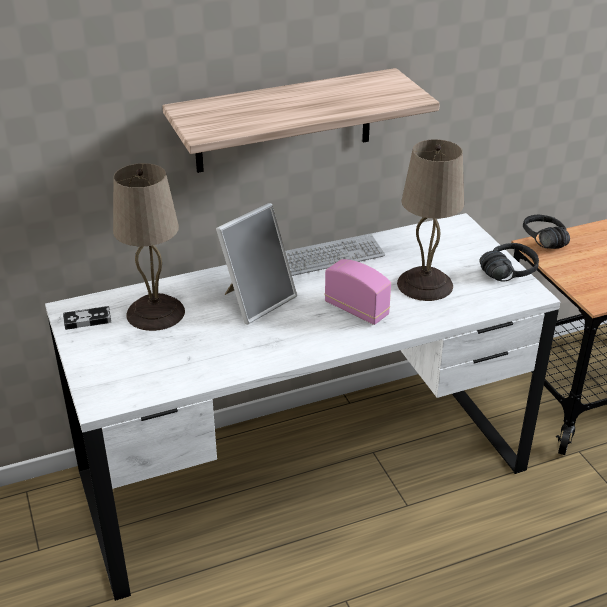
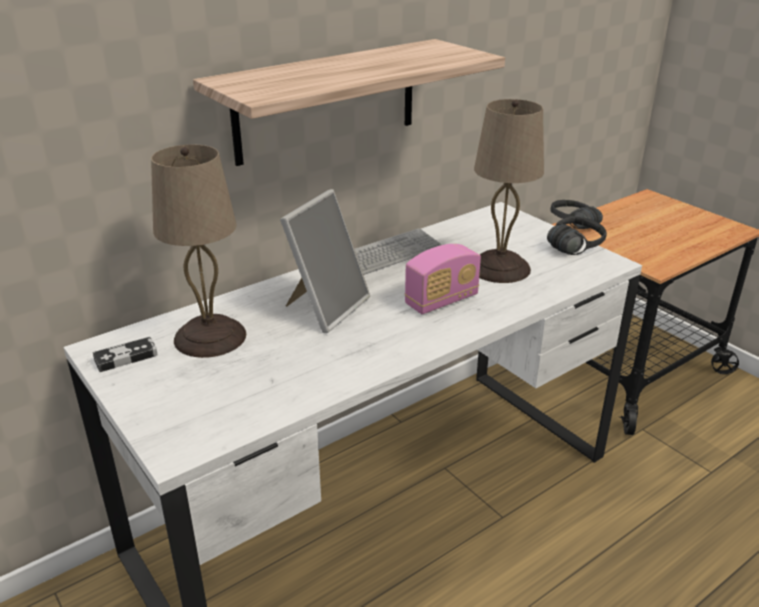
camera: 15 degrees left, 5 degrees down
radio [324,259,391,325] -> radio turned 120 degrees clockwise [404,244,481,314]

